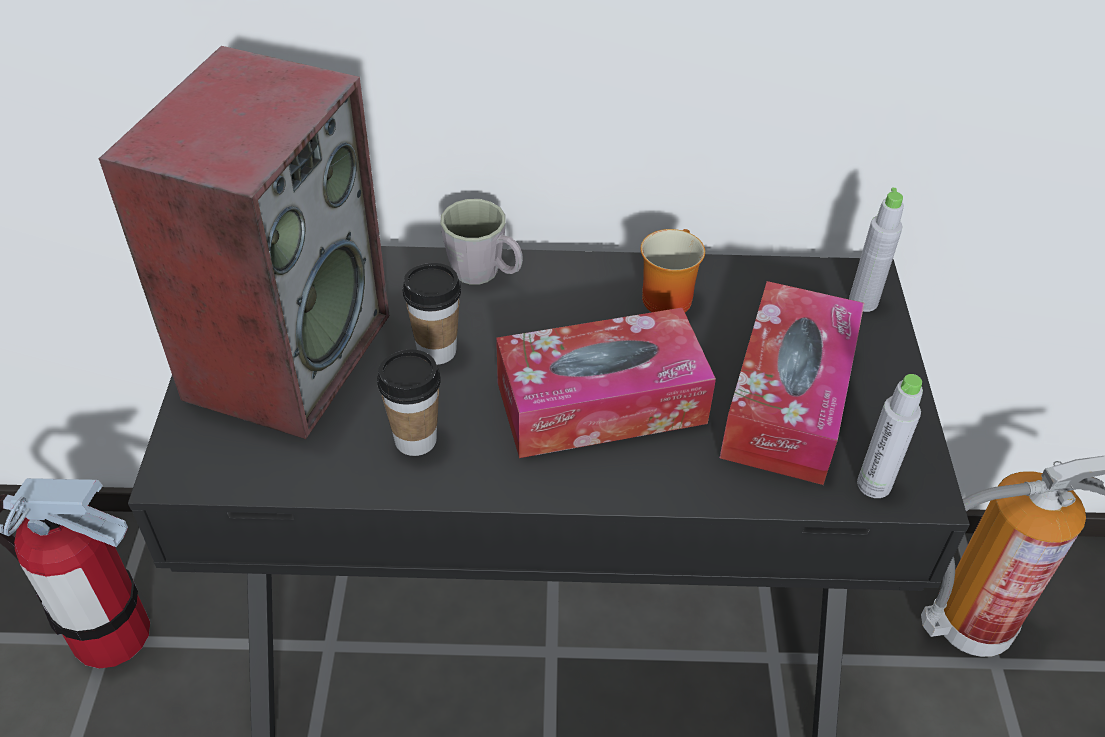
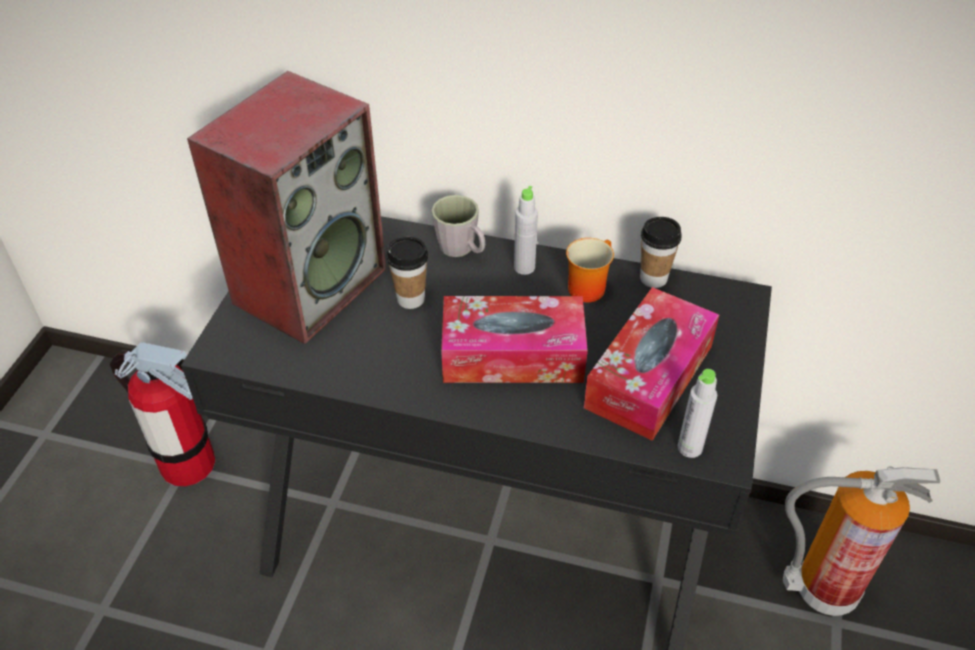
camera: 15 degrees right, 0 degrees up
cup [377,349,441,456] -> cup moved to [640,217,682,288]
grey bottle [849,188,904,312] -> grey bottle moved to [514,186,538,275]

